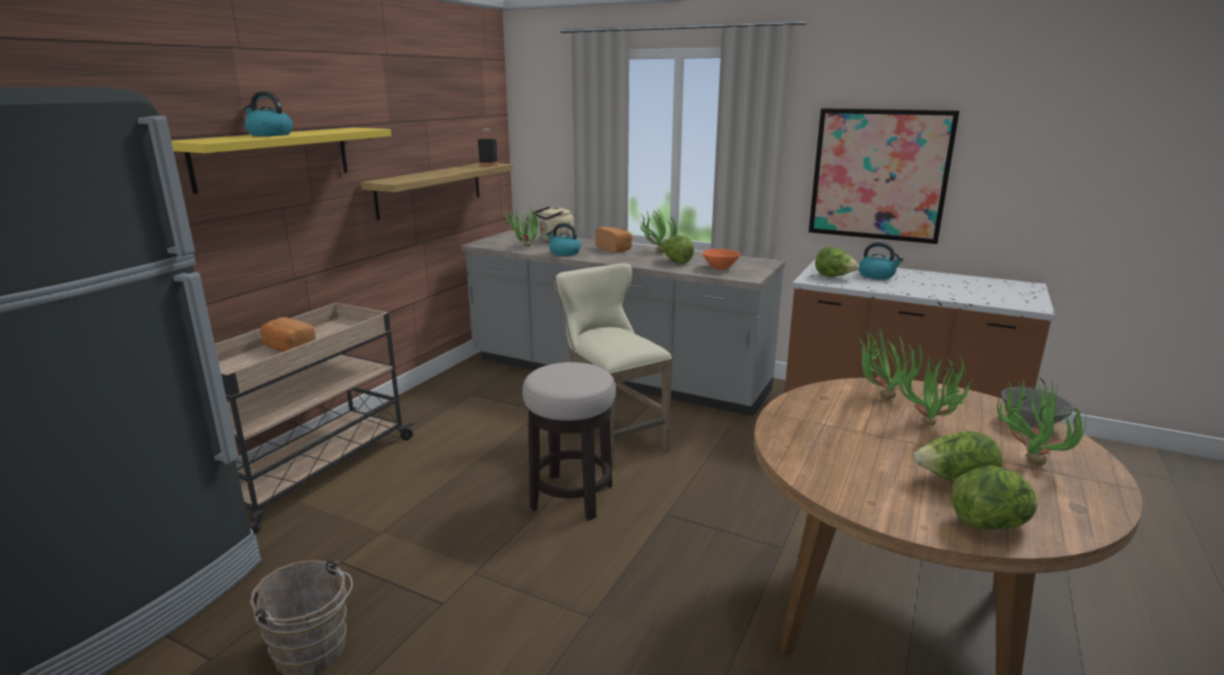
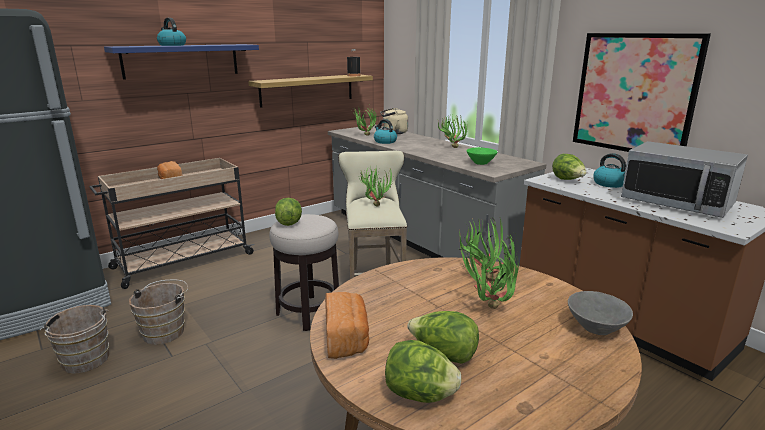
camera: 25 degrees right, 0 degrees up
yellow shelf [172,128,391,194] -> blue shelf [104,44,259,80]
bread [596,227,632,253] -> bread moved to [325,292,369,359]
lettuce [663,236,694,264] -> lettuce moved to [275,198,302,226]
orange bowl [702,249,740,270] -> green bowl [466,147,497,165]
potted plant [997,376,1086,465] -> potted plant moved to [357,166,394,207]
none -> brown bucket [129,280,188,345]
none -> microwave [621,141,748,218]

